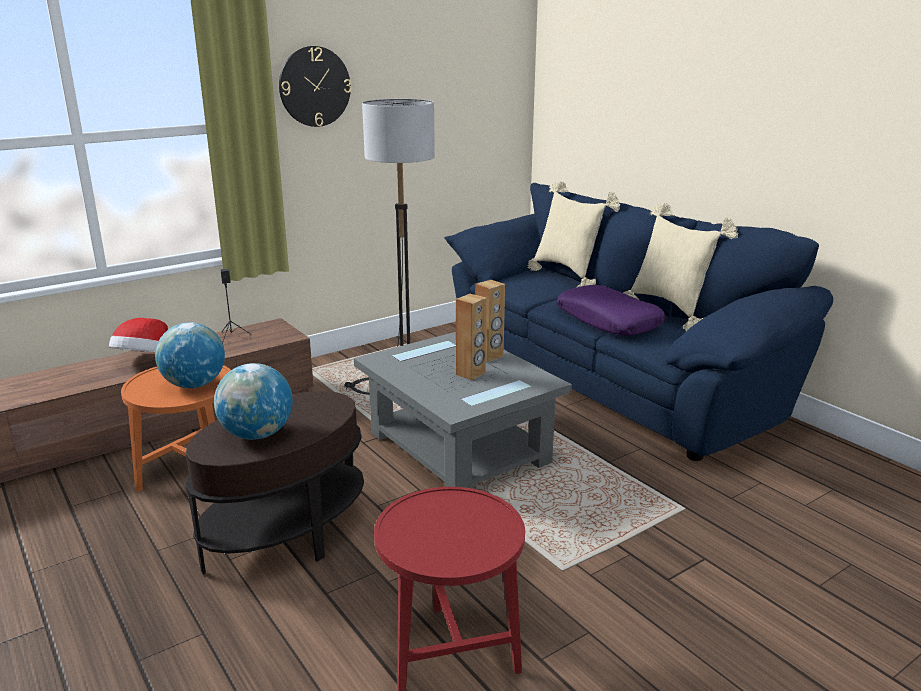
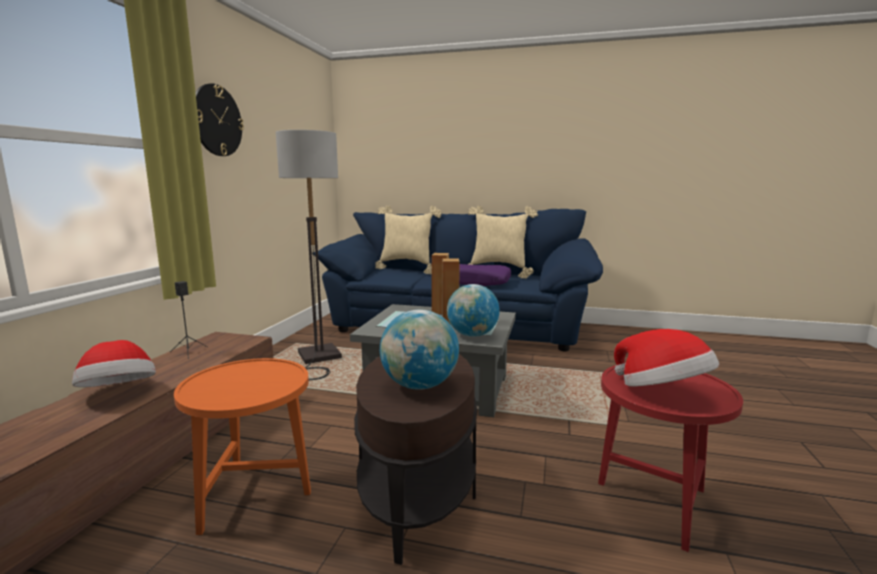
camera: 40 degrees left, 10 degrees down
globe [155,322,225,388] -> globe moved to [447,284,500,337]
none -> hat [614,329,719,387]

